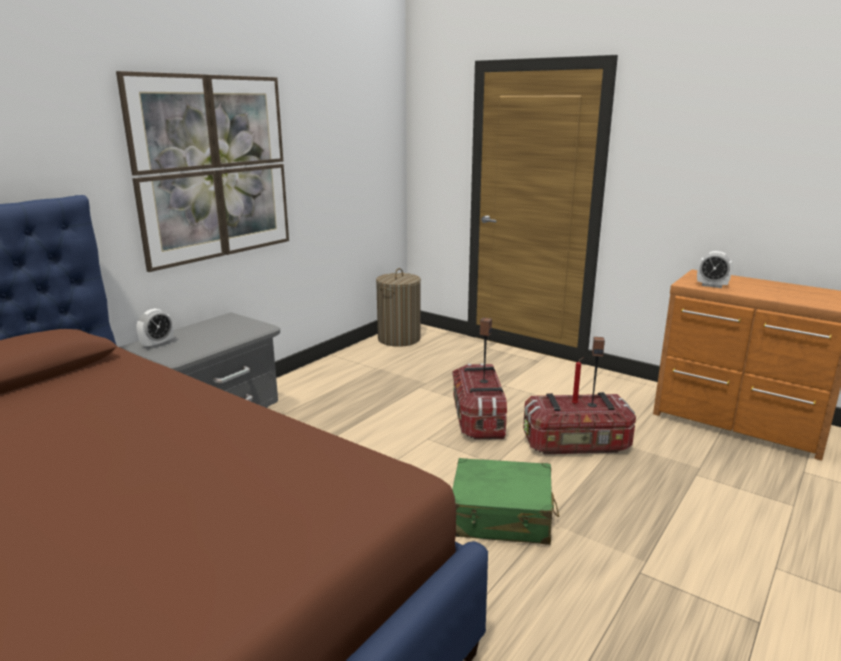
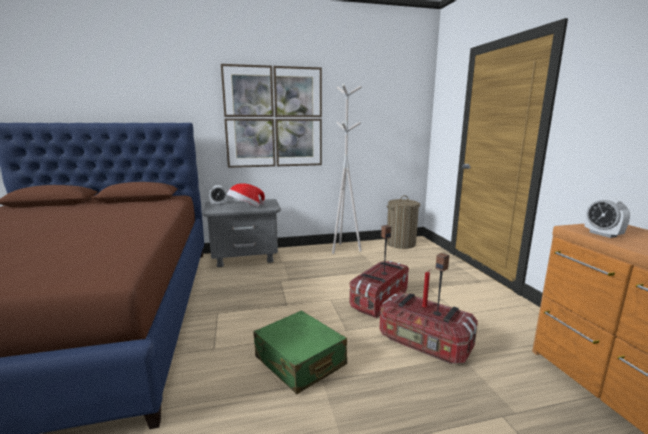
camera: 40 degrees right, 5 degrees down
none -> hat [227,183,265,207]
none -> grey clothes rack [332,84,362,254]

